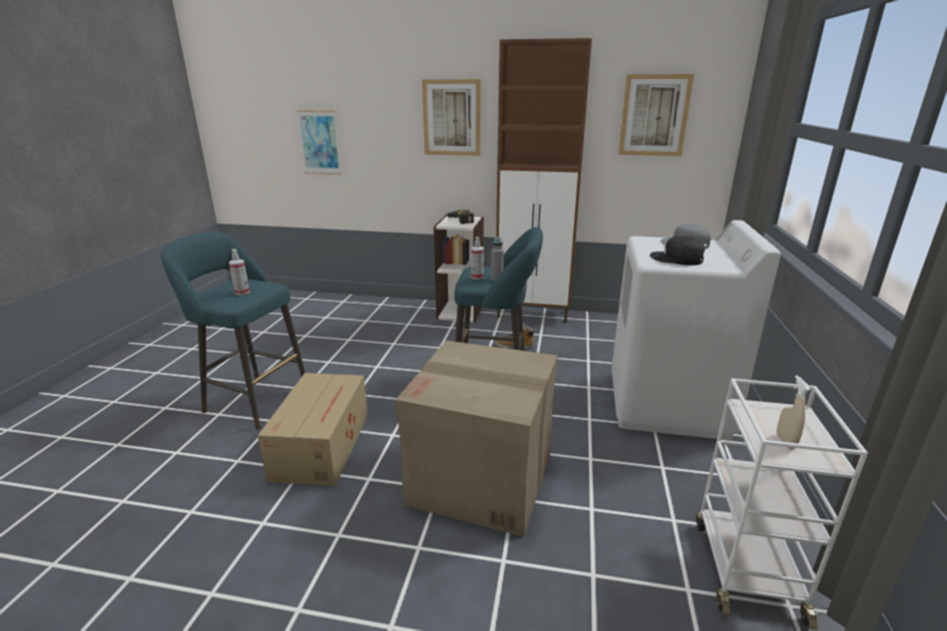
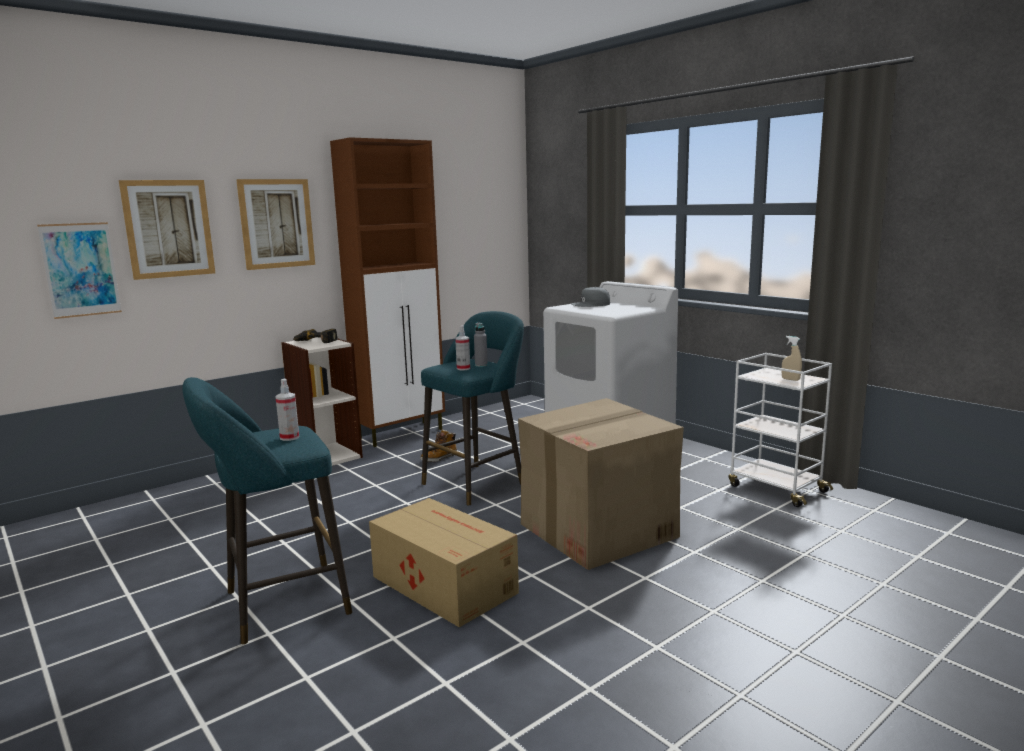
camera: 50 degrees left, 10 degrees down
picture [618,74,694,156] -> picture moved to [119,180,215,280]
black cap [650,236,705,265] -> none

